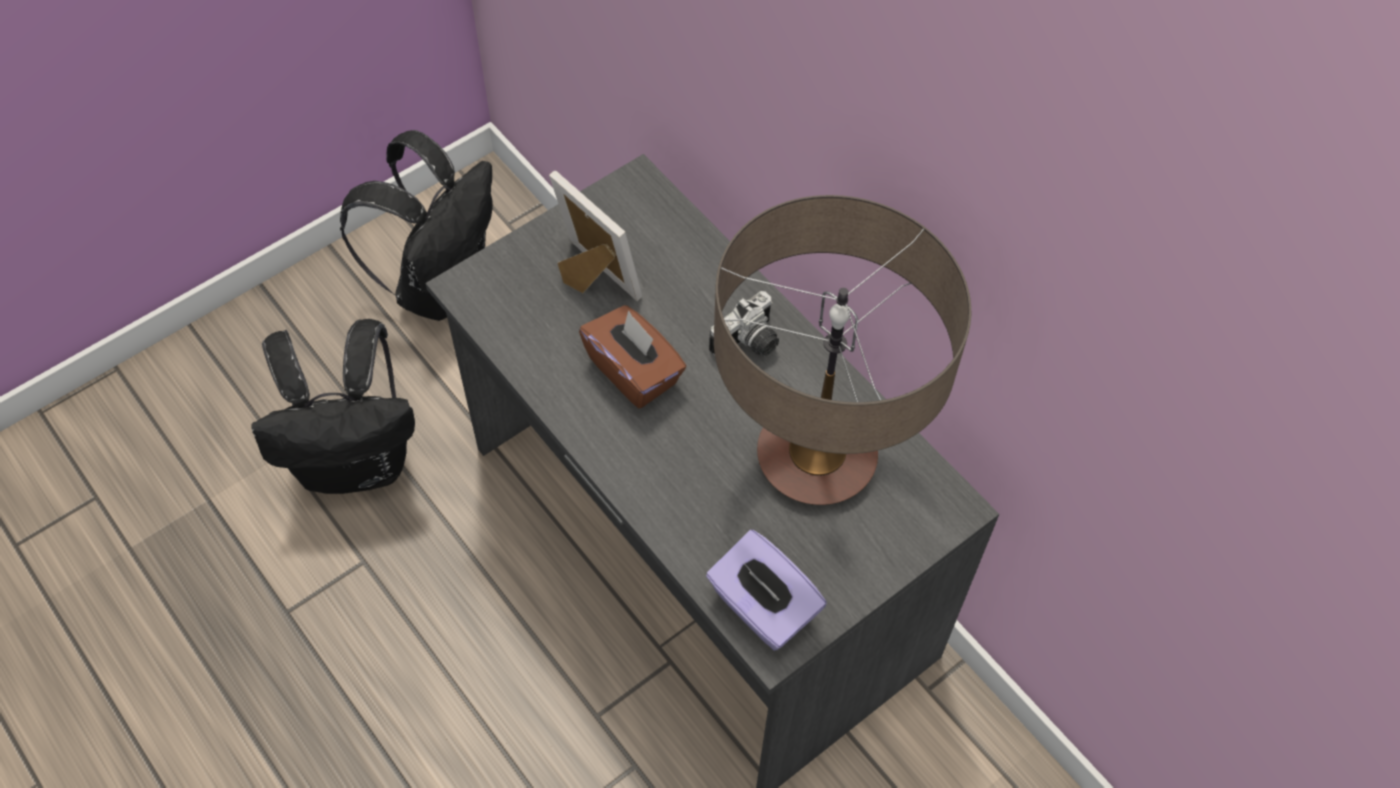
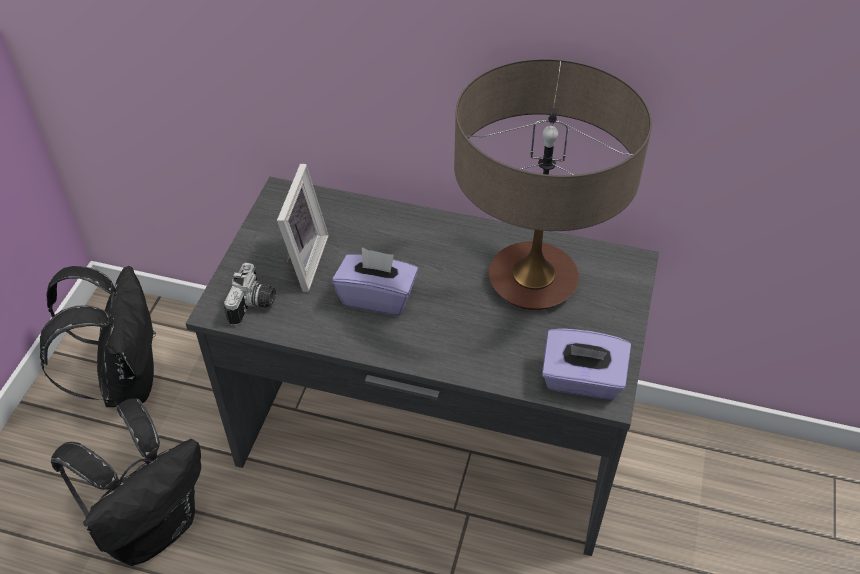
camera: 35 degrees left, 10 degrees down
picture frame [549,171,642,301] -> picture frame turned 90 degrees clockwise [277,164,329,292]
brown tissue box [579,305,686,409] -> purple tissue box [332,248,418,316]
camera [709,291,779,356] -> camera moved to [224,263,276,326]

